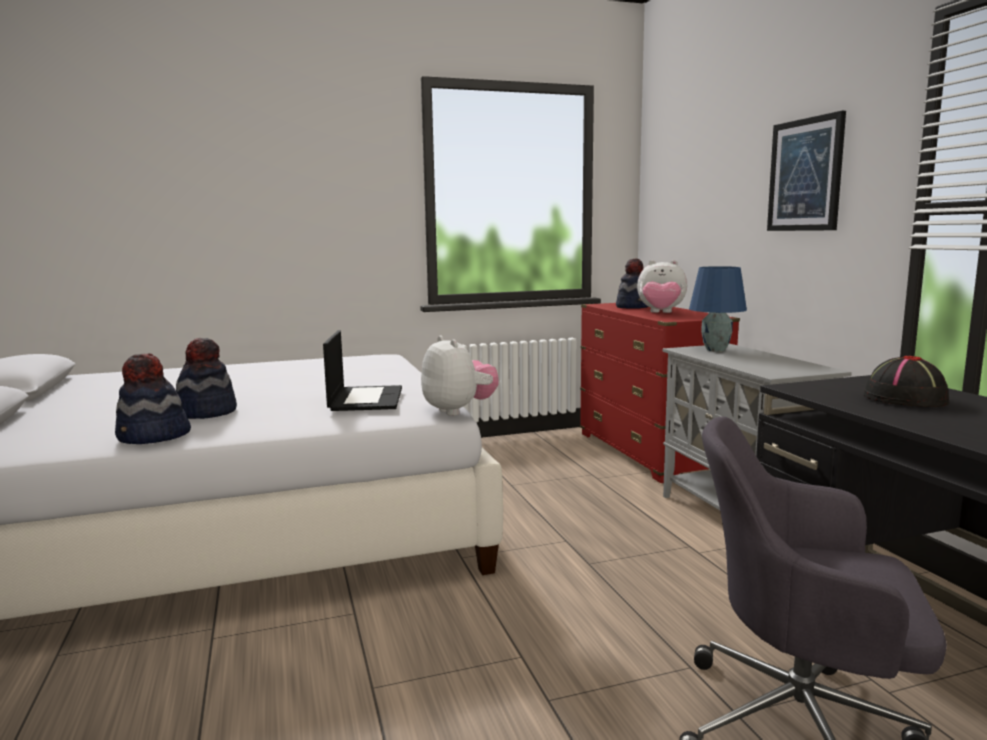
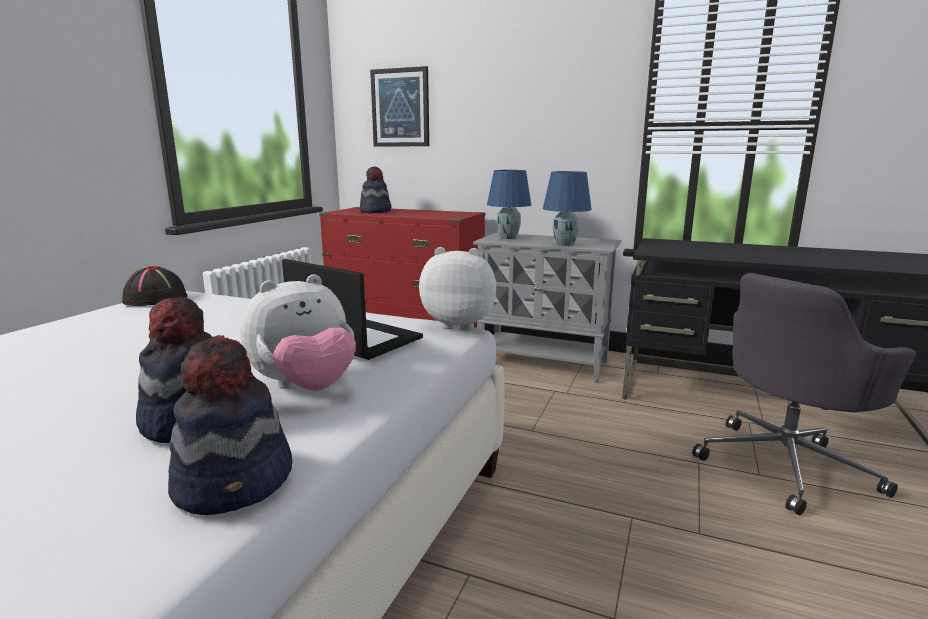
camera: 50 degrees left, 5 degrees up
plush toy [637,260,687,313] -> plush toy moved to [240,274,356,391]
picture [767,111,846,231] -> picture moved to [370,66,429,146]
black hat [864,356,949,407] -> black hat moved to [122,266,187,306]
none -> blue table lamp [543,171,592,246]

